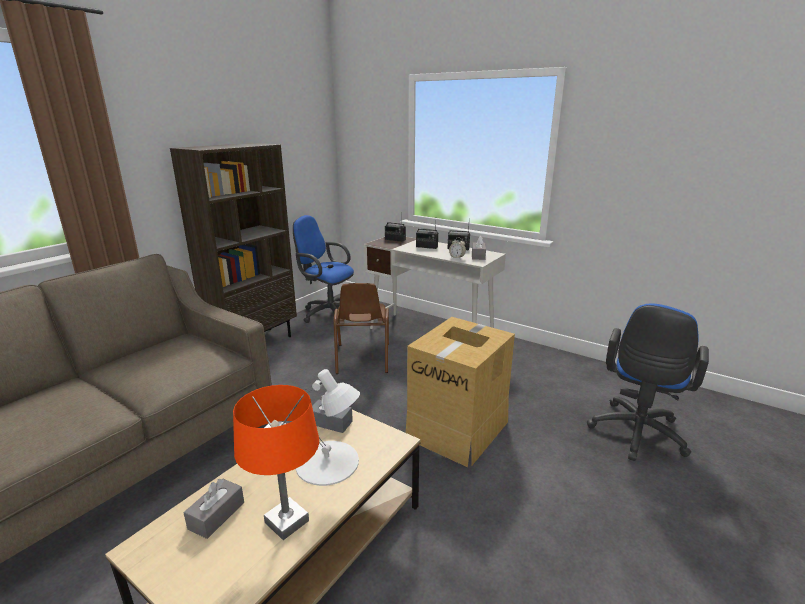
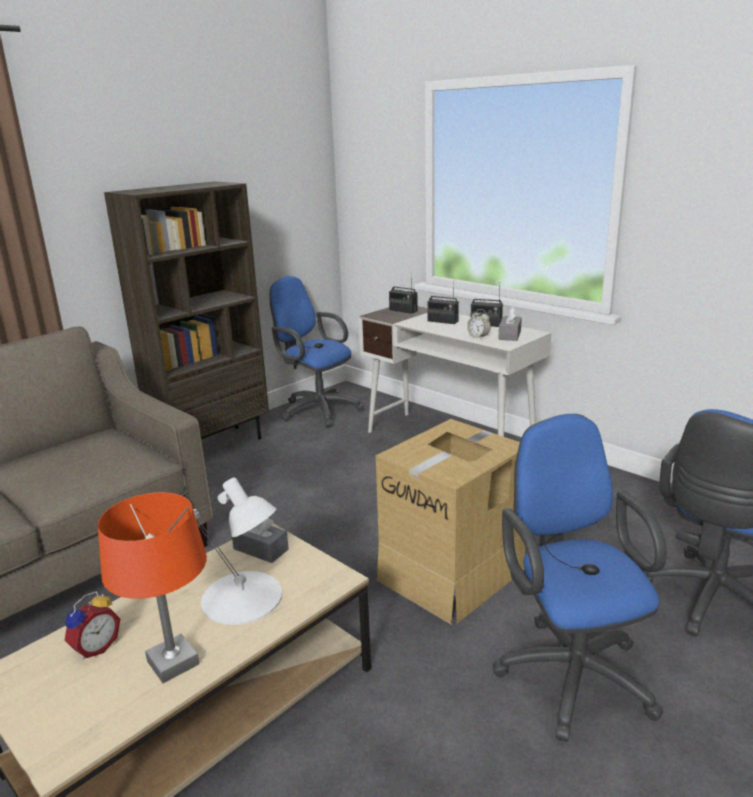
camera: 10 degrees right, 0 degrees up
grey tissue box [184,478,244,539] -> alarm clock [64,591,120,660]
brown chair [334,283,389,374] -> none
none -> blue office chair [493,414,667,742]

